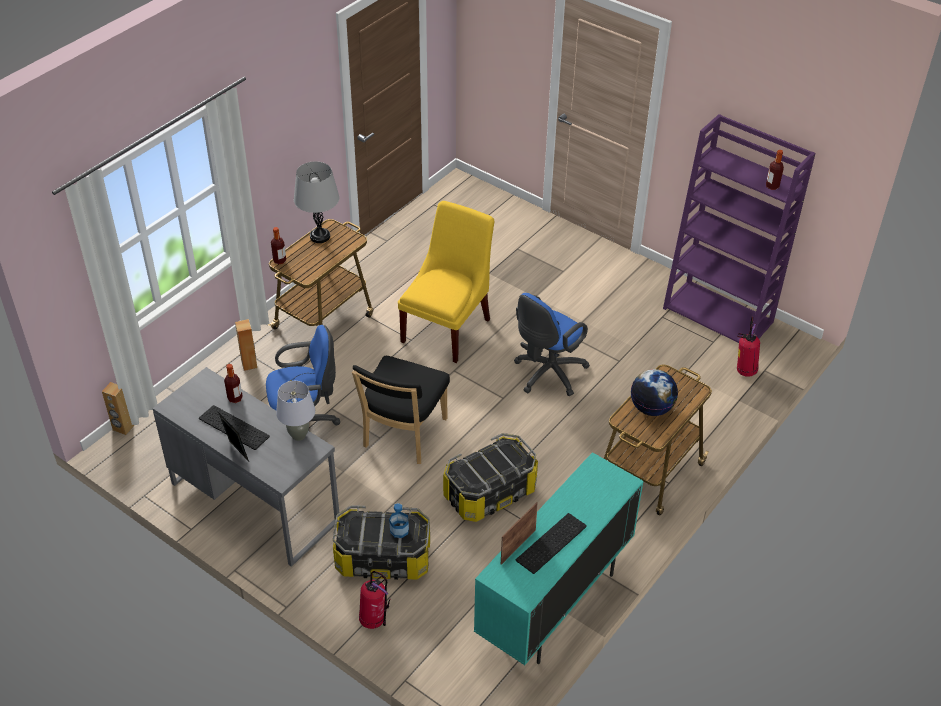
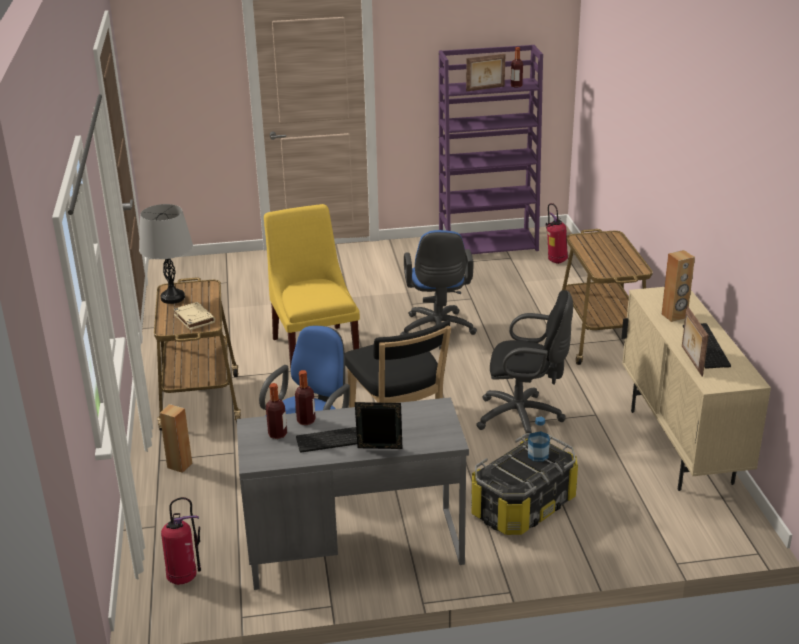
camera: 45 degrees left, 15 degrees down
brown speaker [102,382,134,435] -> brown speaker moved to [662,250,695,322]
bottle [271,227,286,264] -> bottle moved to [266,383,287,439]
grey table lamp [276,381,315,441] -> none
fire extinguisher [359,571,391,629] -> fire extinguisher moved to [161,497,201,585]
storage box [443,433,538,522] -> black office chair [476,290,573,439]
turquoise cabinet [474,452,644,665] -> beige cabinet [621,287,771,491]
globe [631,369,678,416] -> none
none -> beige book [174,302,215,330]
none -> picture frame [466,54,506,92]

